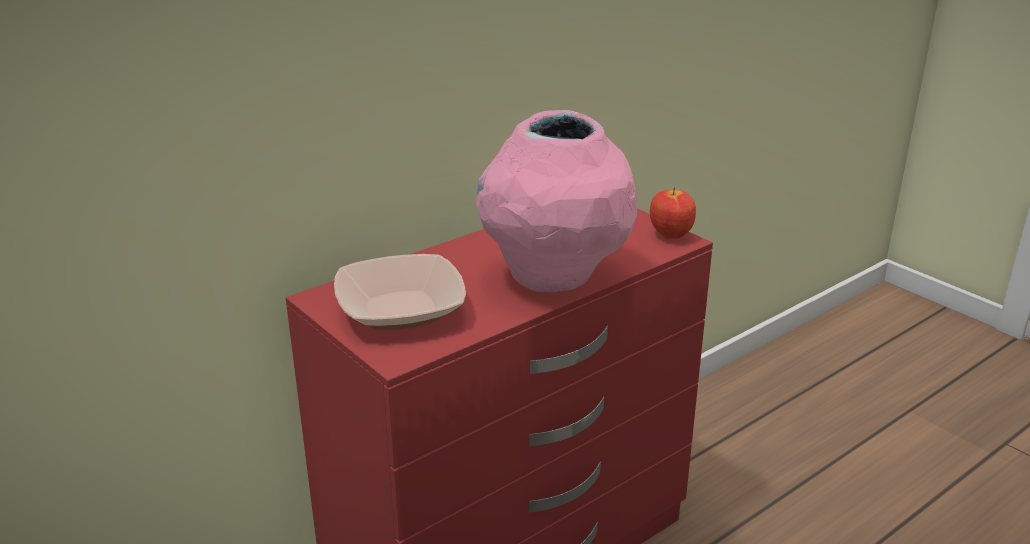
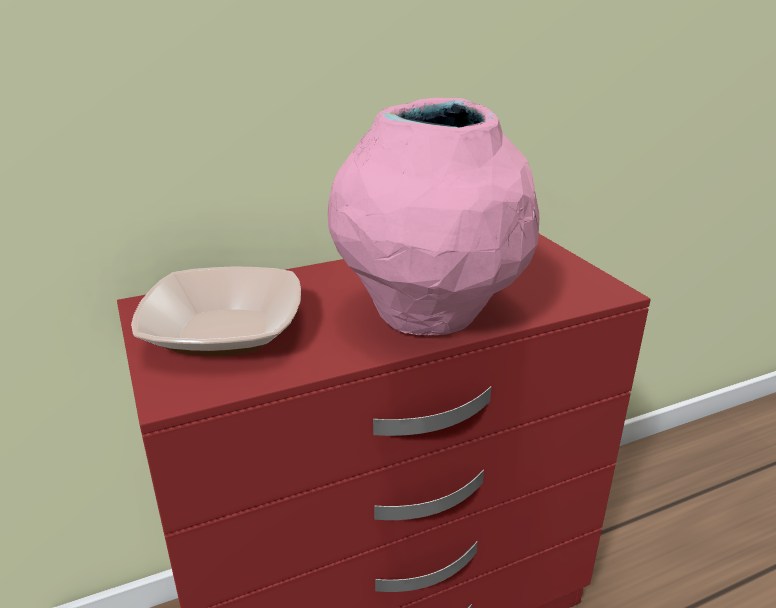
camera: 15 degrees right, 0 degrees up
apple [650,187,696,239] -> none

